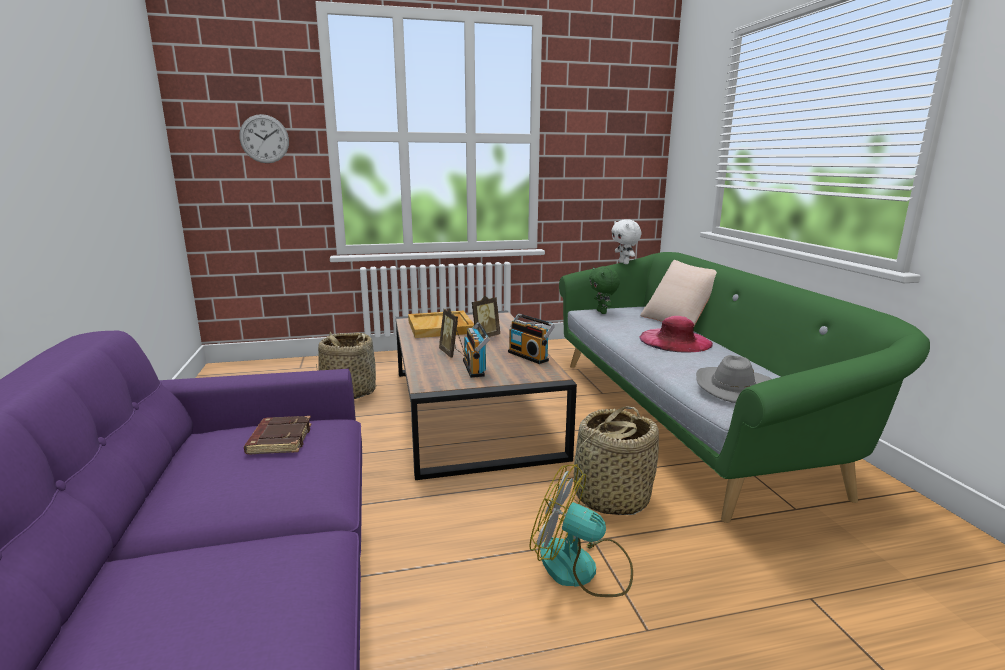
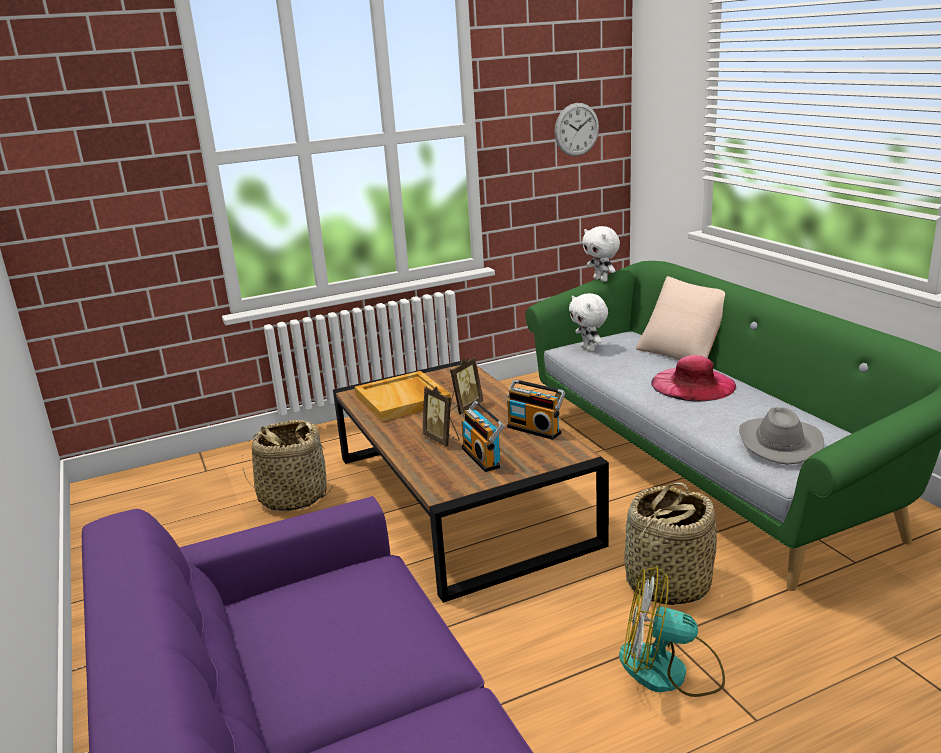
camera: 10 degrees left, 5 degrees up
wall clock [239,114,289,163] -> wall clock moved to [555,103,599,156]
brown book [244,416,312,454] -> none
green plush toy [589,266,620,314] -> white plush toy [569,293,608,352]

